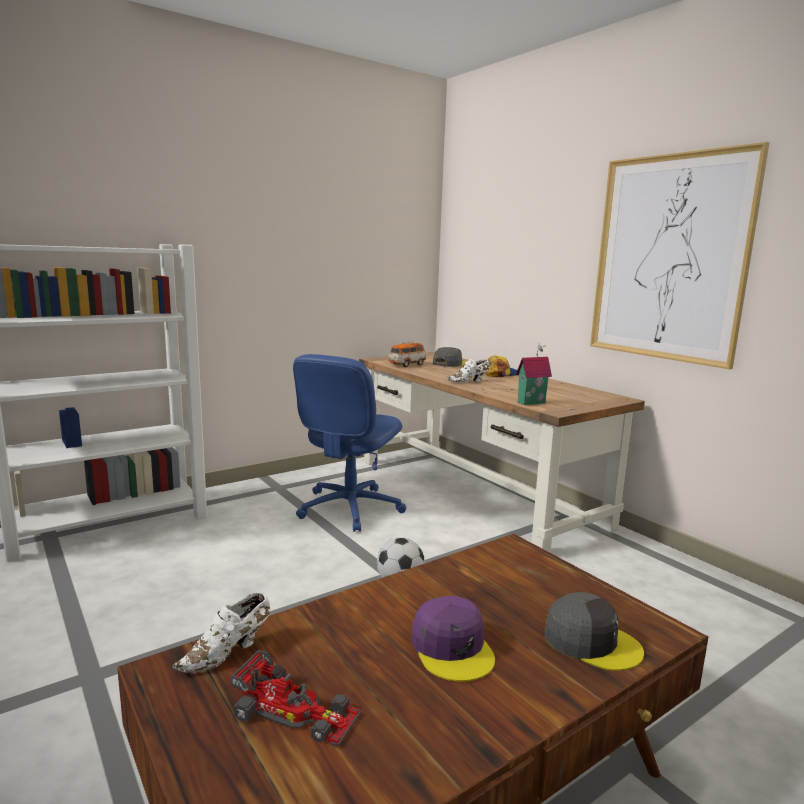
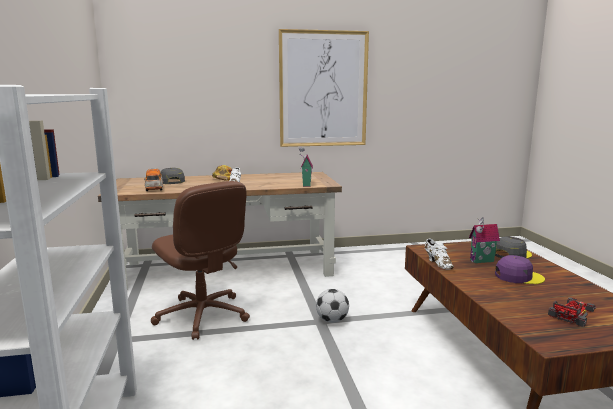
camera: 65 degrees left, 0 degrees up
white shoe [172,592,271,673] -> white shoe moved to [425,238,454,269]
blue office chair [293,354,406,532] -> brown office chair [151,181,250,340]
none -> toy house [469,217,500,263]

